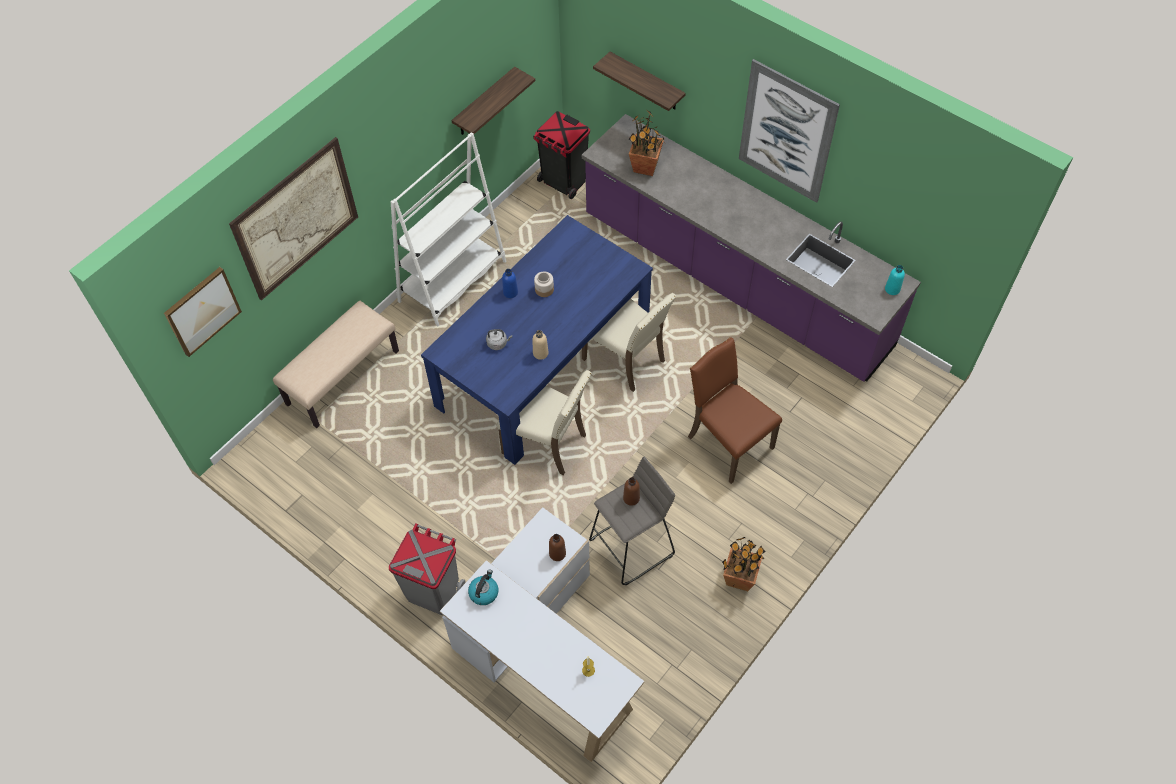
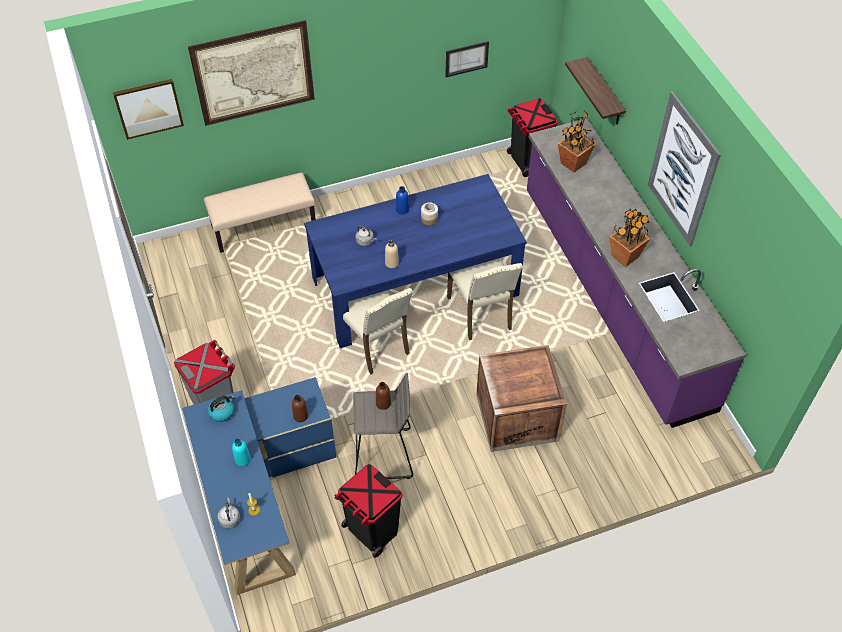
camera: 30 degrees right, 5 degrees down
white bookcase [391,133,506,326] -> none
white desk [440,507,644,762] -> blue desk [182,377,336,595]
shelf [451,67,535,135] -> picture [445,41,489,77]
brown chair [688,337,782,484] -> crate [476,345,567,452]
potted plant [722,537,766,591] -> potted plant moved to [609,209,650,267]
turquoise bottle [885,265,905,295] -> turquoise bottle moved to [232,438,251,466]
none -> grey kettle [217,498,240,528]
none -> black trash can [335,464,403,558]

